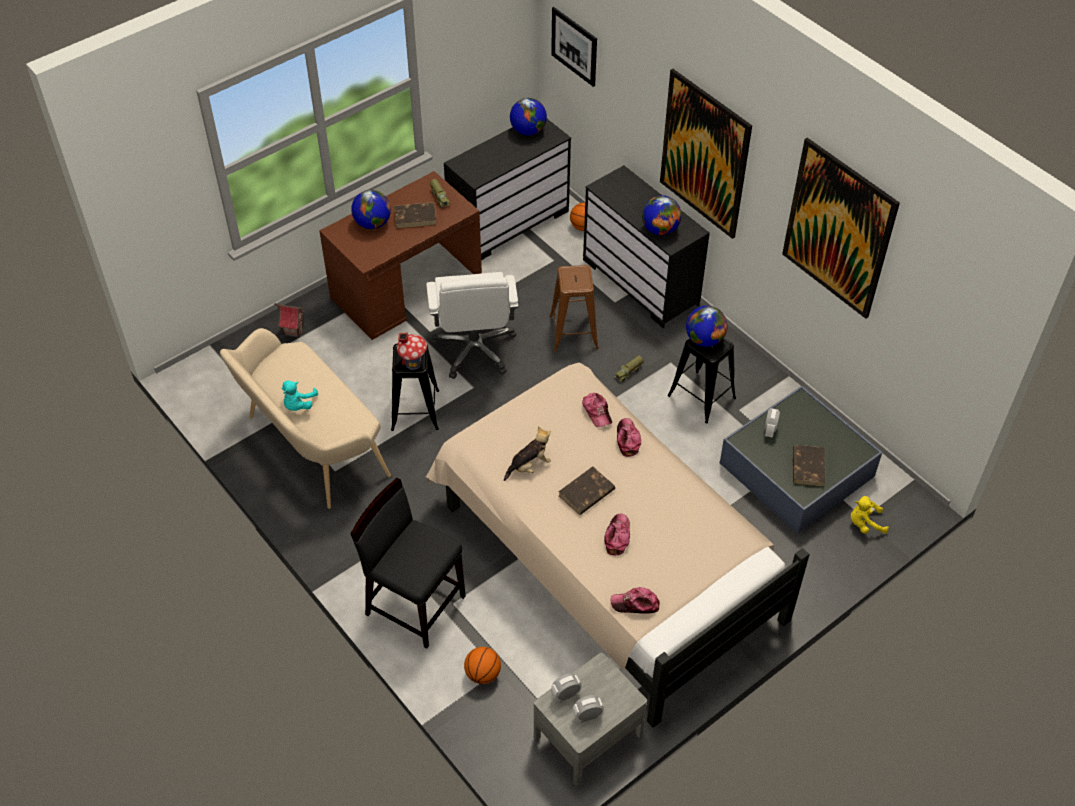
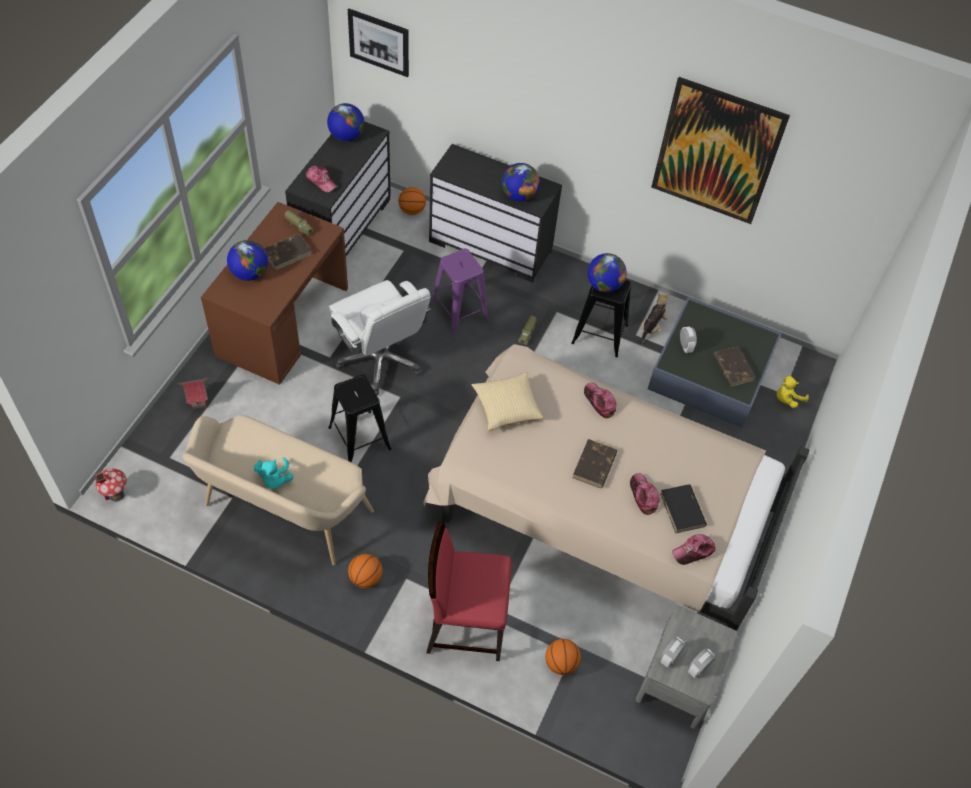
camera: 30 degrees left, 5 degrees up
black chair [351,478,466,648] -> red chair [426,521,511,661]
toy house [397,332,427,370] -> toy house moved to [94,469,127,502]
plush toy [504,426,551,481] -> plush toy moved to [641,294,669,345]
brown stool [550,265,599,352] -> purple stool [429,249,489,337]
cap [582,393,612,427] -> cap moved to [306,165,338,192]
picture [660,69,752,239] -> none
none -> basketball [348,554,383,588]
none -> pillow [472,372,544,431]
none -> black book [660,484,707,533]

